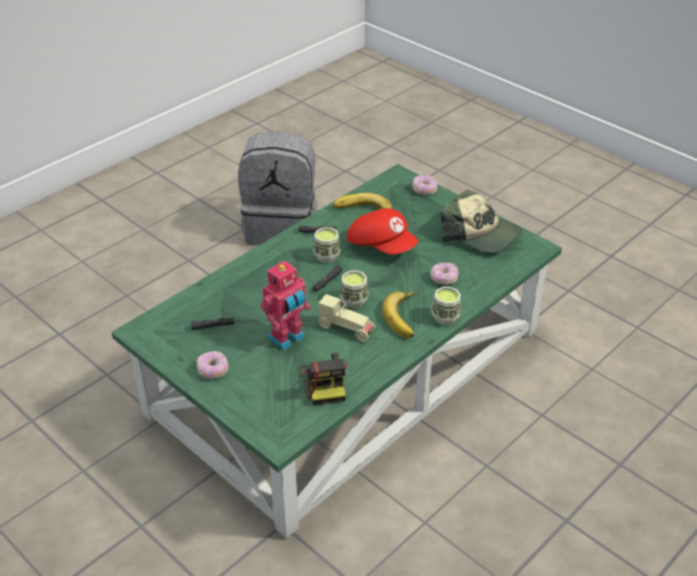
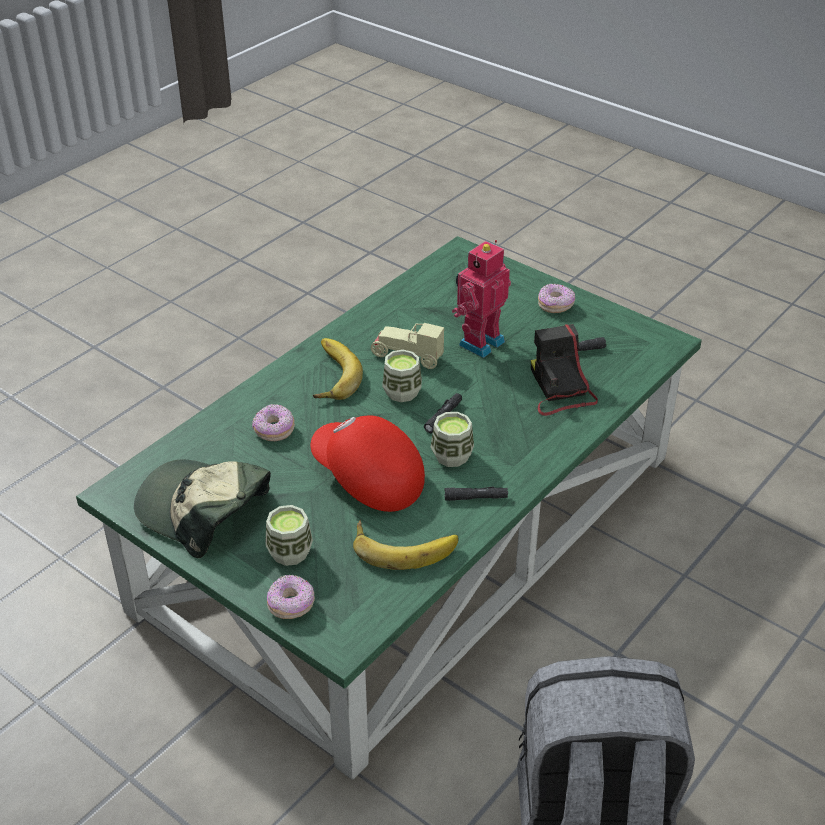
camera: 175 degrees right, 0 degrees up
camera [299,352,348,405] -> camera moved to [531,324,598,416]
cup [431,287,461,325] -> cup moved to [265,505,313,566]

